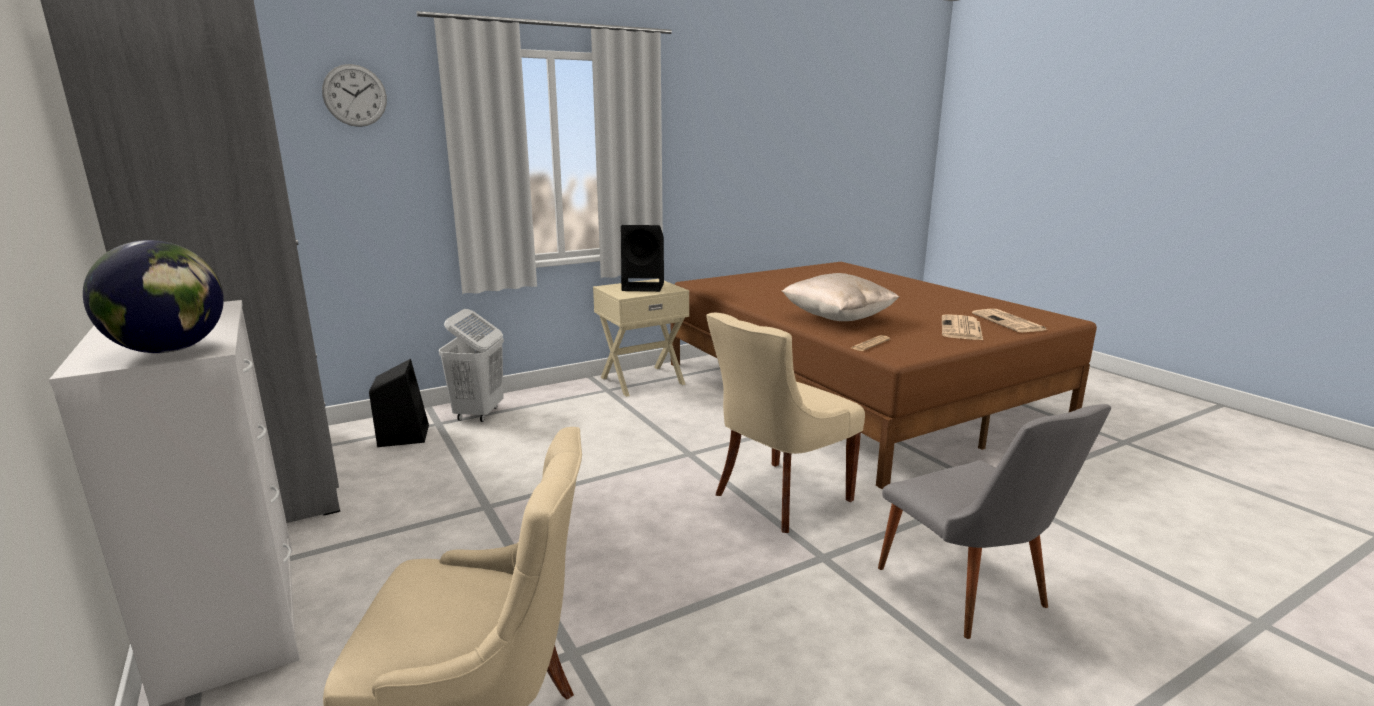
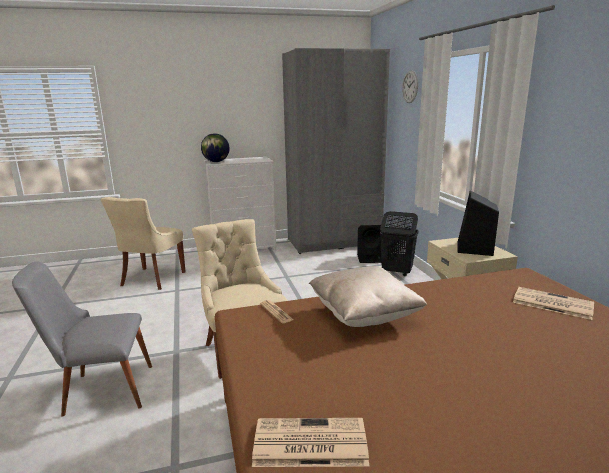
camera: 105 degrees right, 0 degrees up
white laundry basket [439,309,504,422] -> black laundry basket [380,211,418,277]
newspaper [942,314,983,340] -> newspaper moved to [513,287,594,320]

